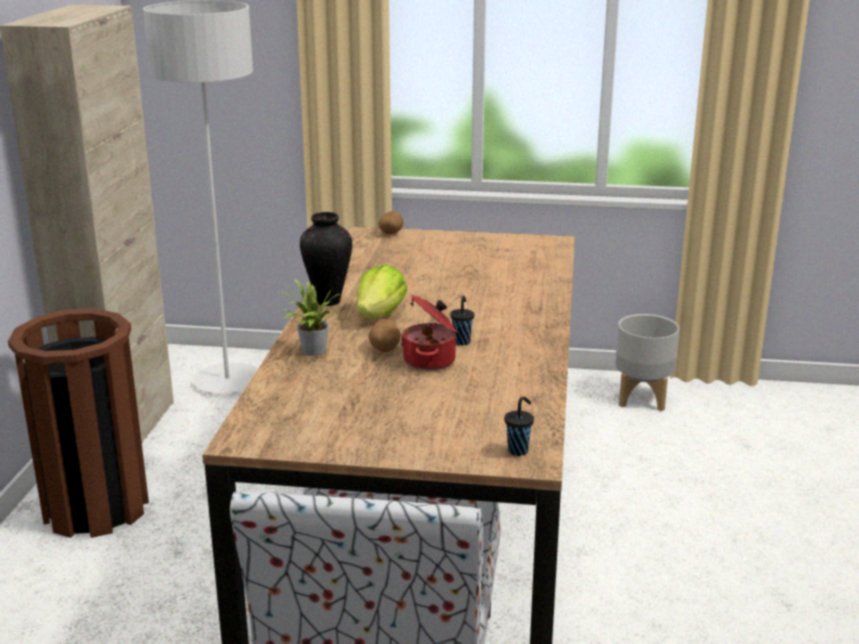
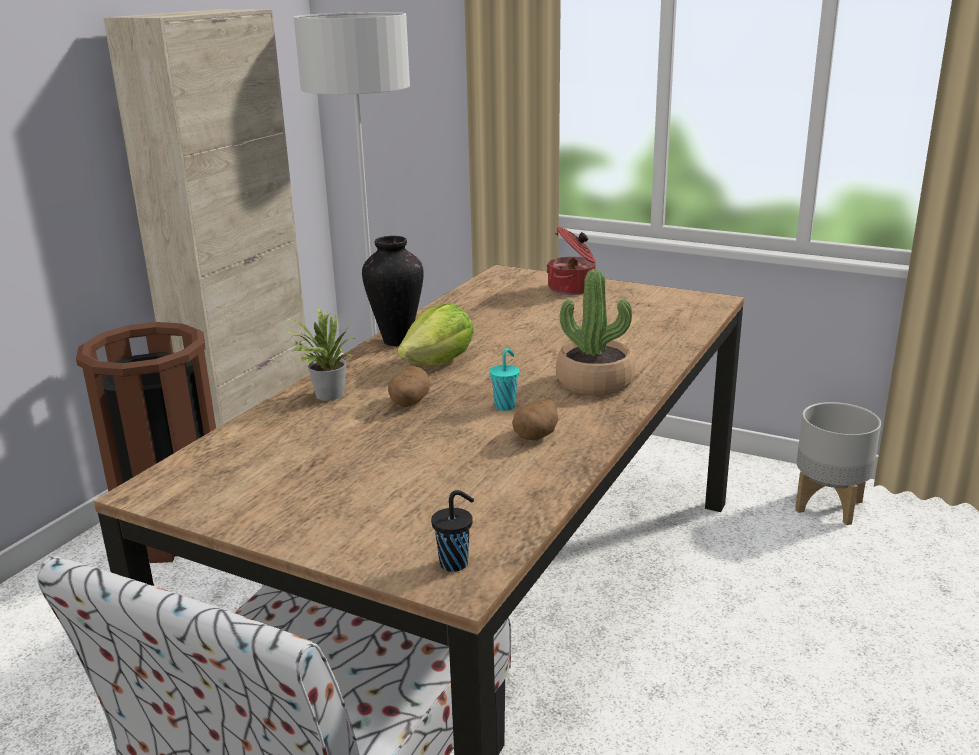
camera: 20 degrees right, 0 degrees up
potato [378,211,404,234] -> potato moved to [512,398,558,440]
cooking pot [401,295,457,370] -> cooking pot moved to [547,226,596,295]
black cup [450,296,474,346] -> turquoise cup [489,348,520,411]
none -> potted plant [556,269,635,396]

